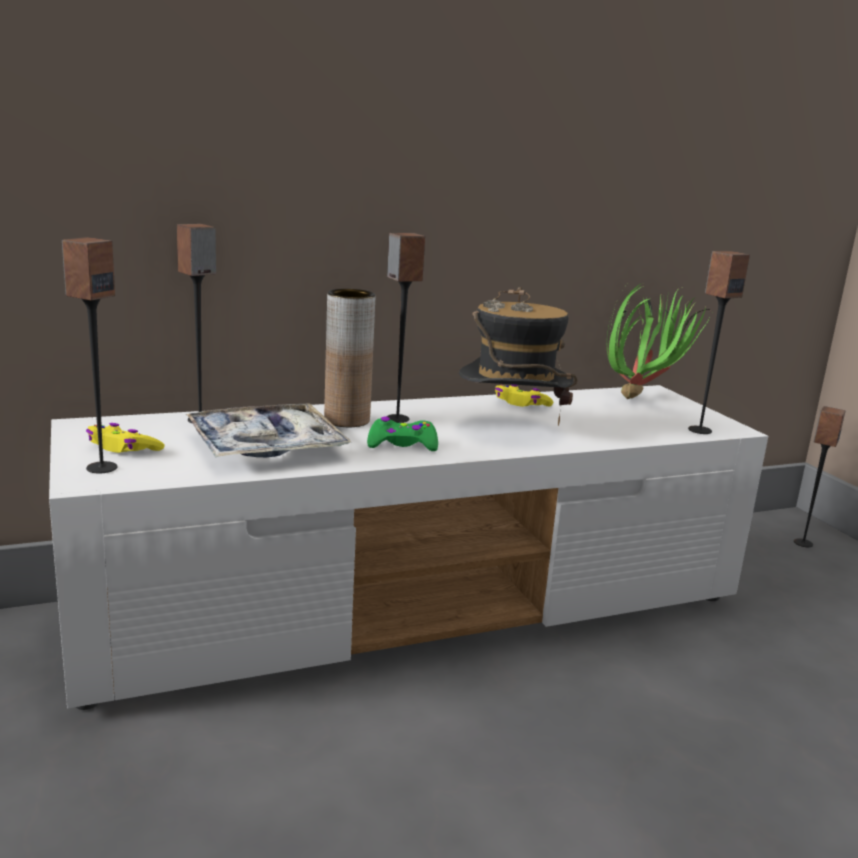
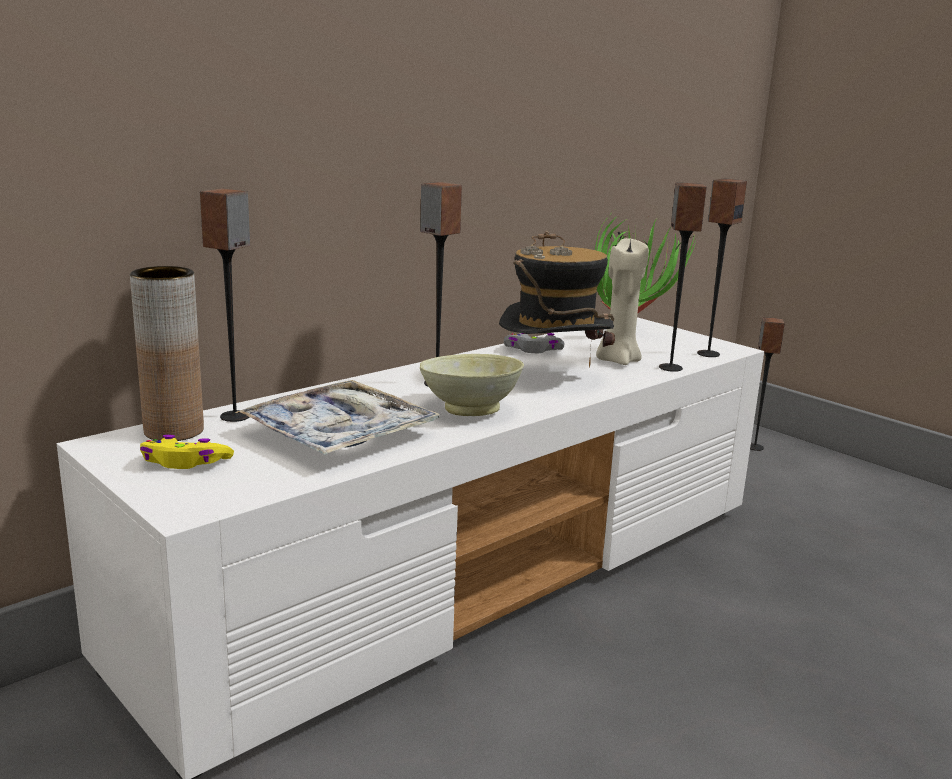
camera: 20 degrees left, 0 degrees up
speaker [62,237,117,474] -> speaker moved to [659,183,707,372]
brown vase [324,289,375,427] -> brown vase moved to [130,266,204,441]
green game controller [367,416,438,451] -> beige bowl [420,354,524,416]
yellow game controller [495,384,553,407] -> grey game controller [504,333,564,353]
none -> beige candle [596,238,649,365]

